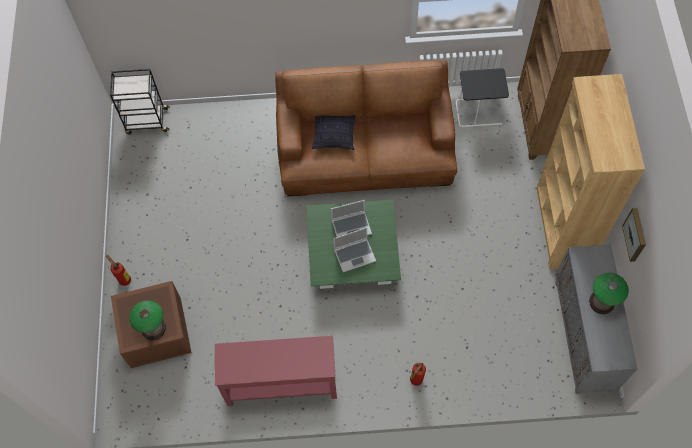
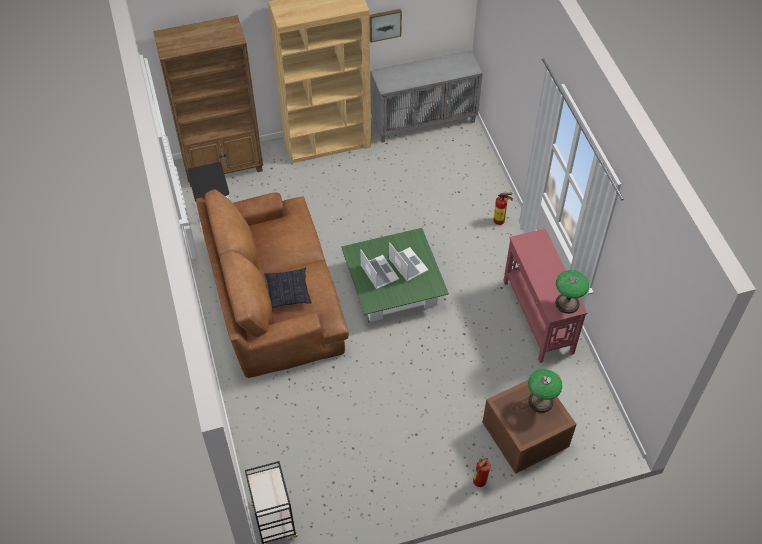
camera: 105 degrees left, 10 degrees down
table lamp [589,273,629,314] -> table lamp moved to [555,270,589,314]

